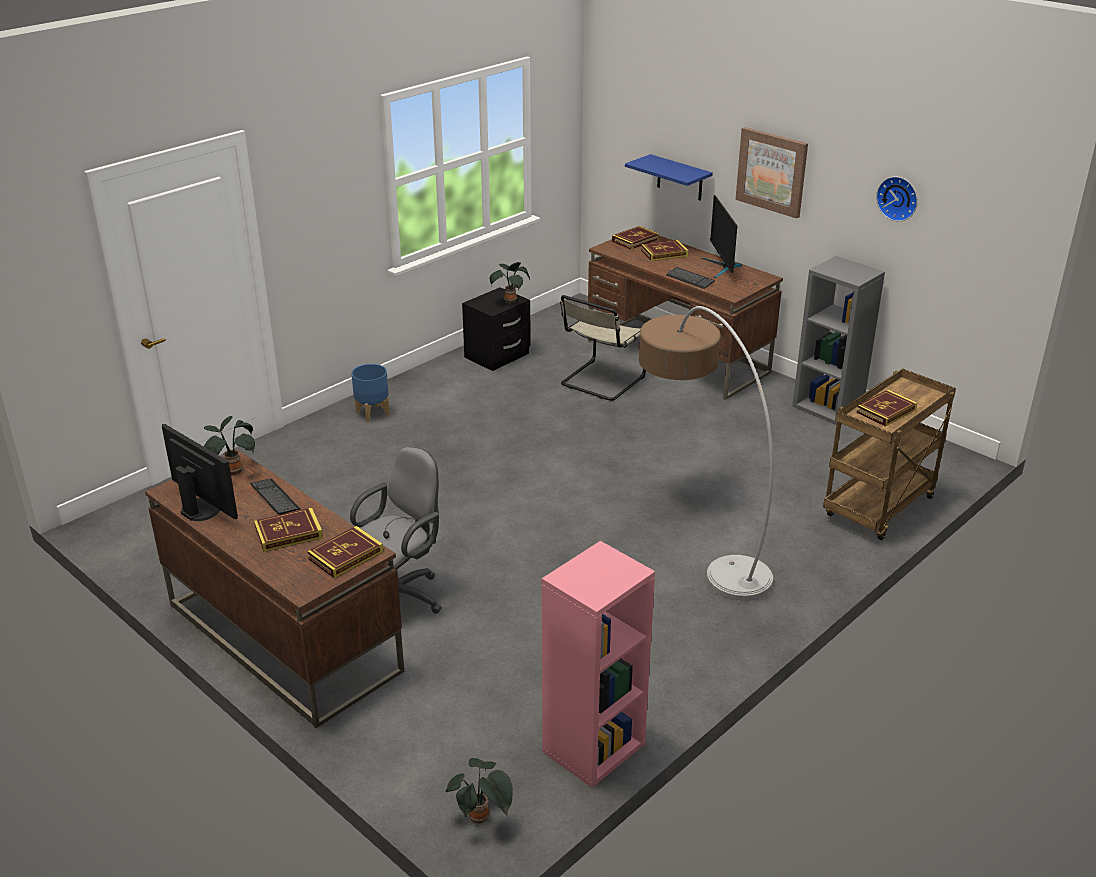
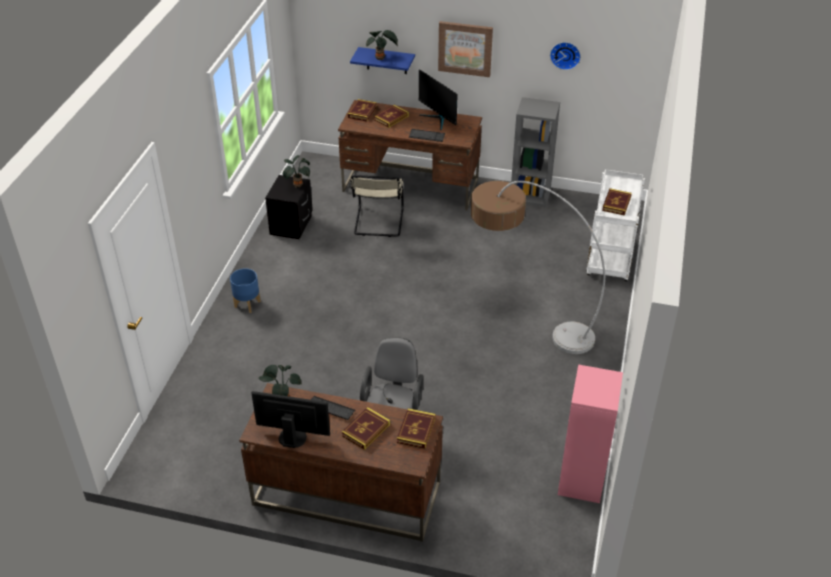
camera: 30 degrees left, 10 degrees up
potted plant [446,758,512,824] -> potted plant moved to [366,30,398,60]
brown cart [823,368,956,540] -> white cart [586,169,645,281]

